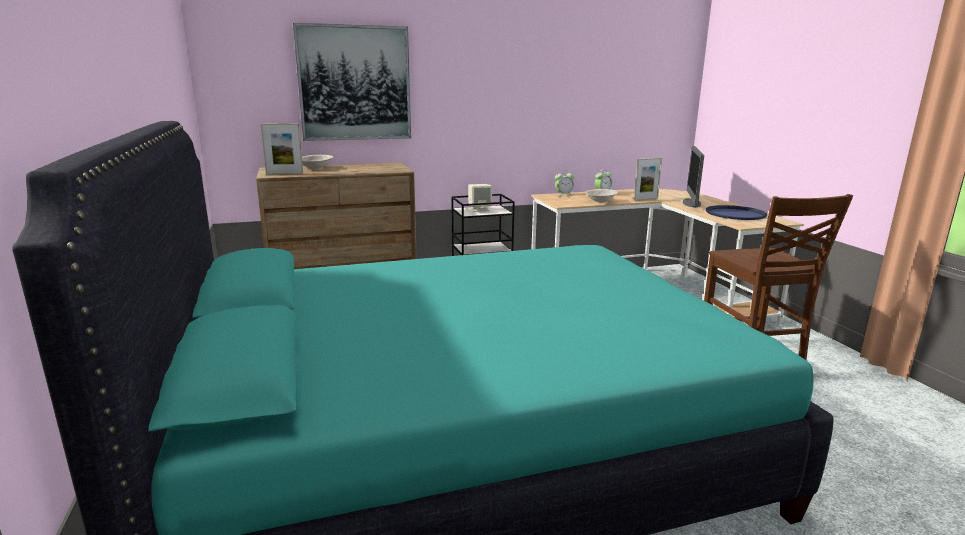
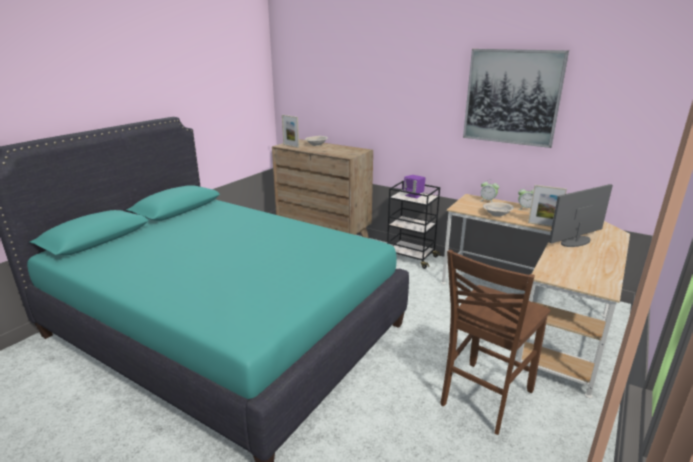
camera: 50 degrees right, 5 degrees up
picture [293,23,411,141] -> picture moved to [463,49,569,148]
beige speaker [468,184,492,212] -> purple speaker [403,175,426,198]
blue tray [706,205,767,220] -> none

